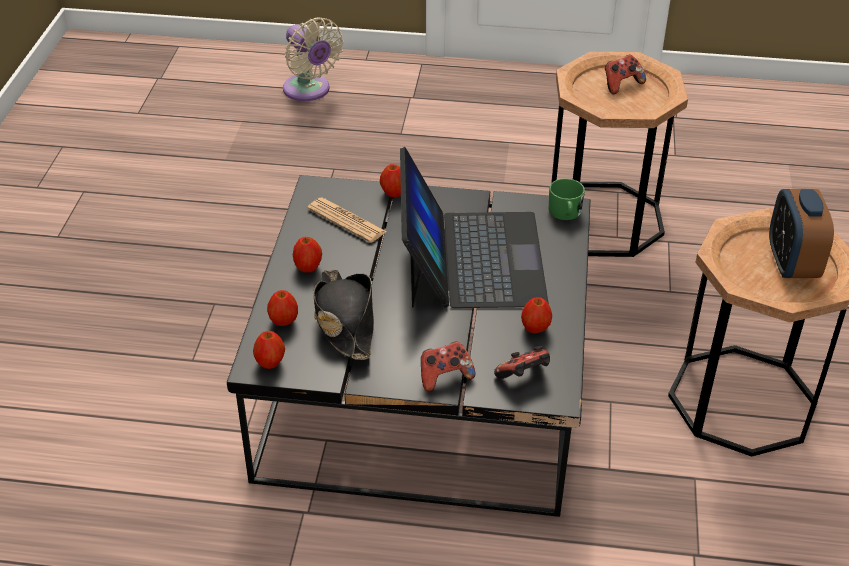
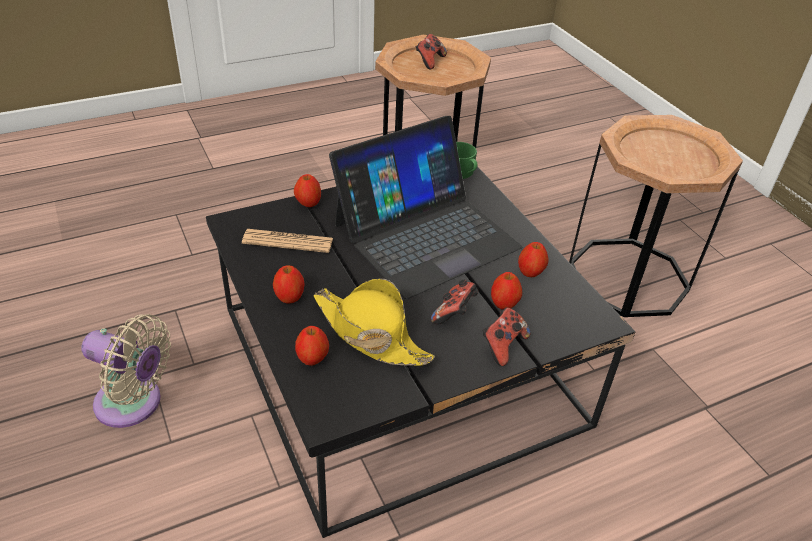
camera: 35 degrees left, 0 degrees up
apple [253,331,285,369] -> apple moved to [491,272,522,310]
beige fan [283,17,343,101] -> beige fan moved to [81,314,171,428]
black hat [313,269,374,360] -> yellow hat [313,278,435,366]
laptop [400,147,549,308] -> laptop turned 90 degrees clockwise [329,116,522,299]
game controller [494,346,550,379] -> game controller moved to [431,279,479,325]
alarm clock [769,189,834,278] -> none

